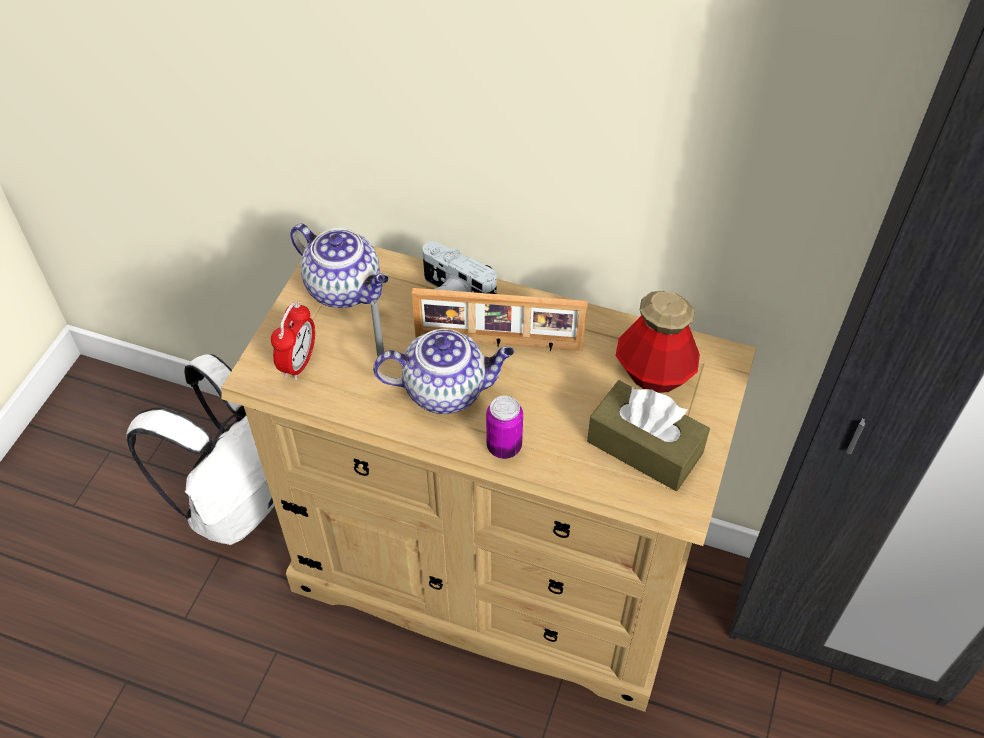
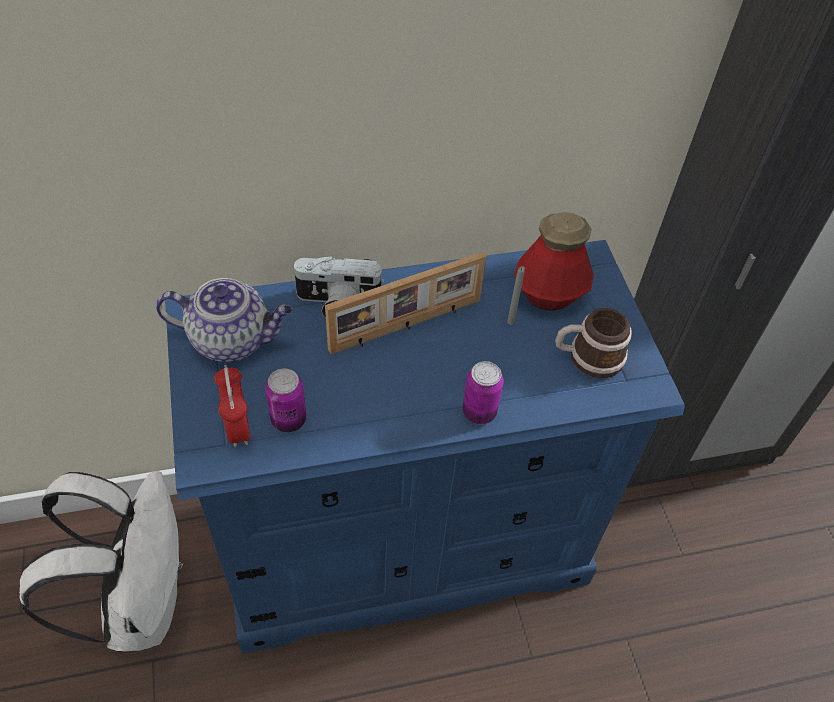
camera: 35 degrees left, 0 degrees up
beige dresser [221,232,756,712] -> blue dresser [165,240,684,654]
grey candle [371,300,384,357] -> grey candle moved to [507,266,525,325]
teapot [373,329,514,414] -> none
brown tissue box [587,380,710,491] -> mug [555,308,632,378]
none -> can [265,369,306,432]

